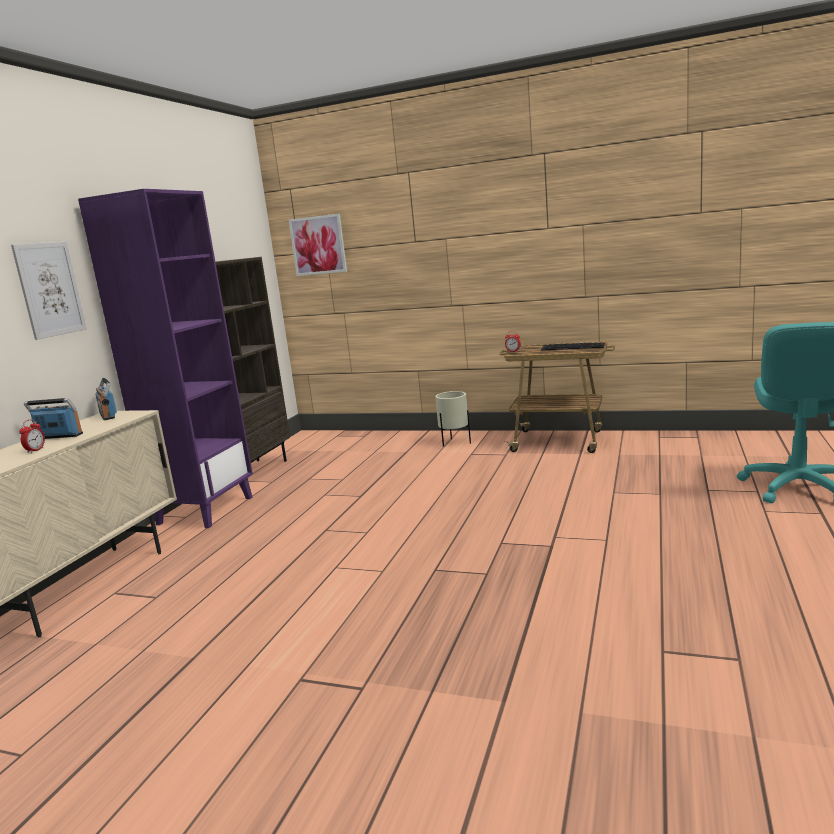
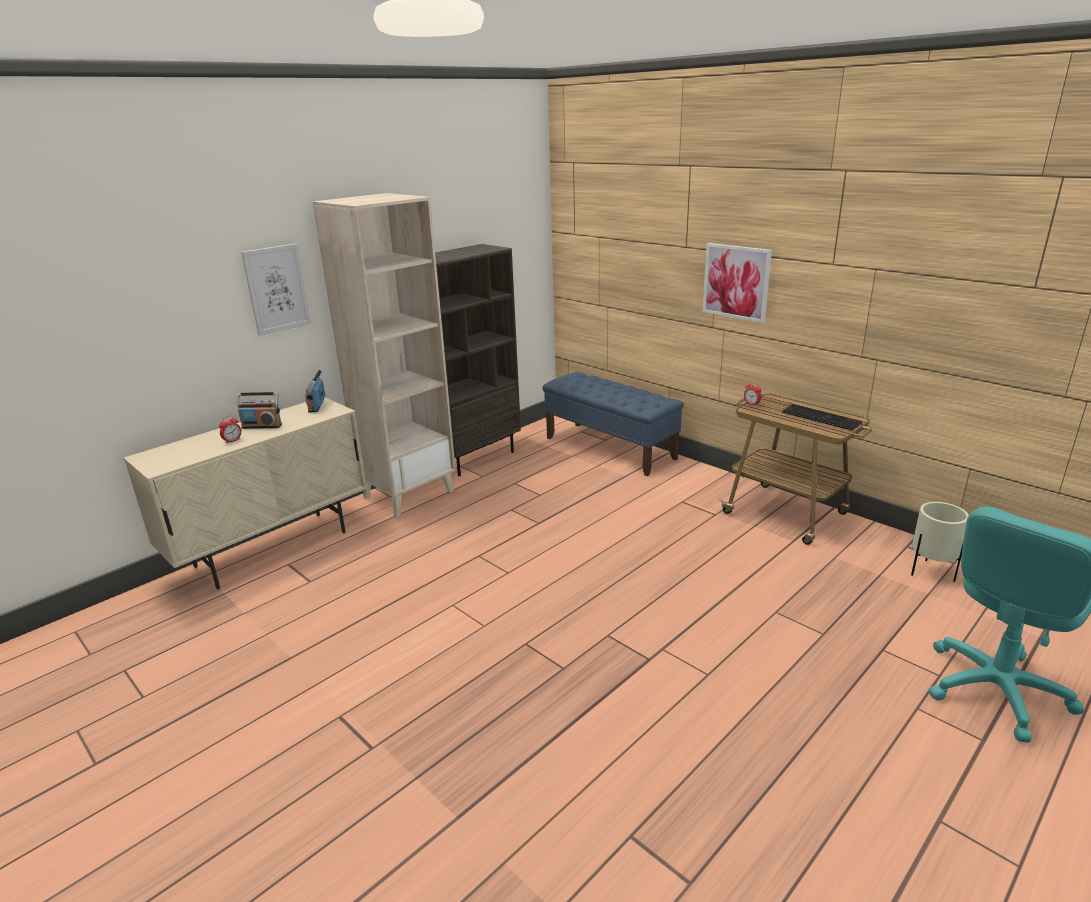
camera: 25 degrees right, 10 degrees up
radio [24,398,83,439] -> radio turned 150 degrees clockwise [237,392,282,429]
purple bookcase [78,189,253,528] -> beige bookcase [313,193,456,517]
picture [289,214,347,276] -> picture moved to [702,243,772,323]
beige planter [435,391,471,447] -> beige planter moved to [911,502,969,582]
none -> blue bench [542,372,684,476]

